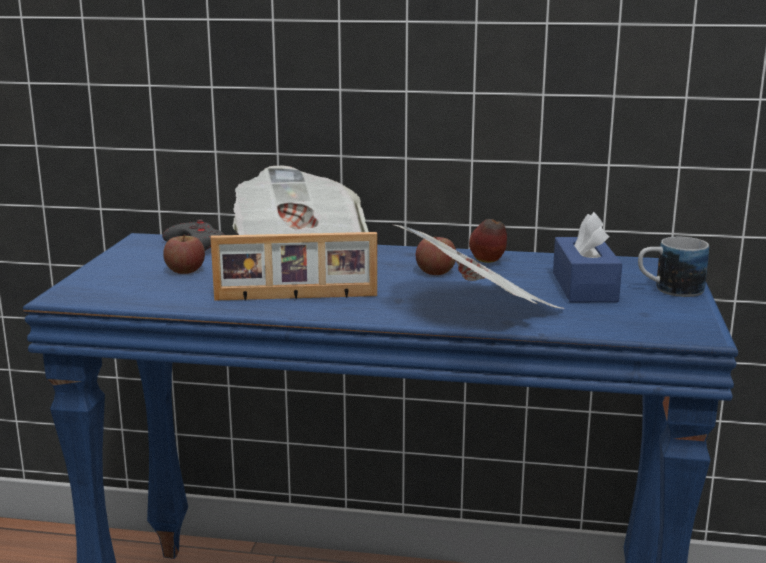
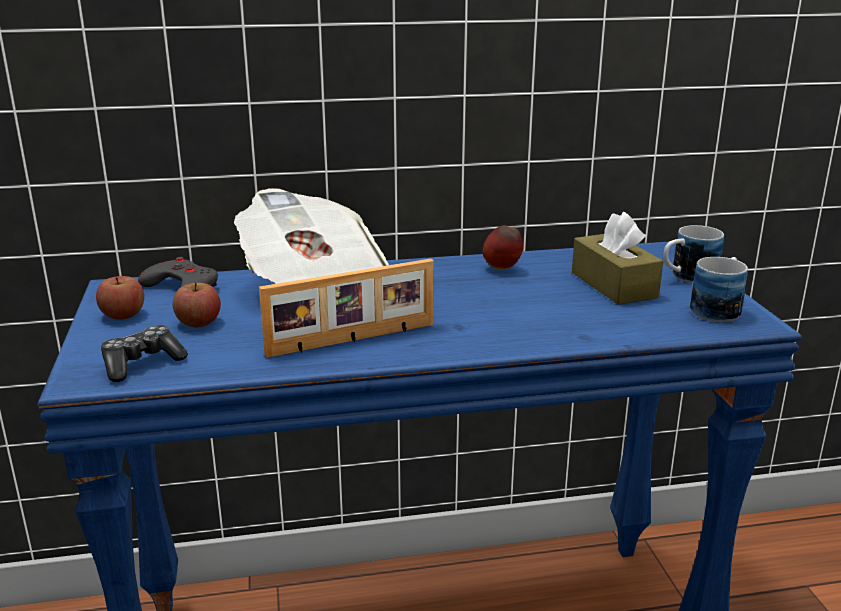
camera: 20 degrees left, 5 degrees up
newspaper [395,225,565,309] -> none
apple [416,236,456,275] -> apple moved to [96,276,144,320]
blue tissue box [553,212,622,302] -> brown tissue box [572,212,663,305]
none -> game controller [101,325,188,382]
none -> mug [690,257,748,322]

